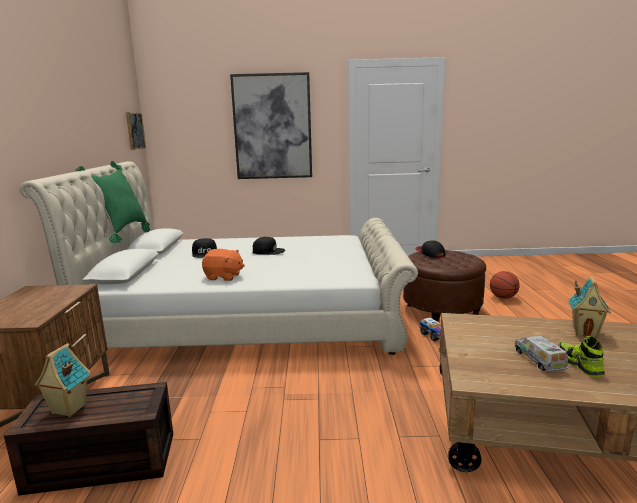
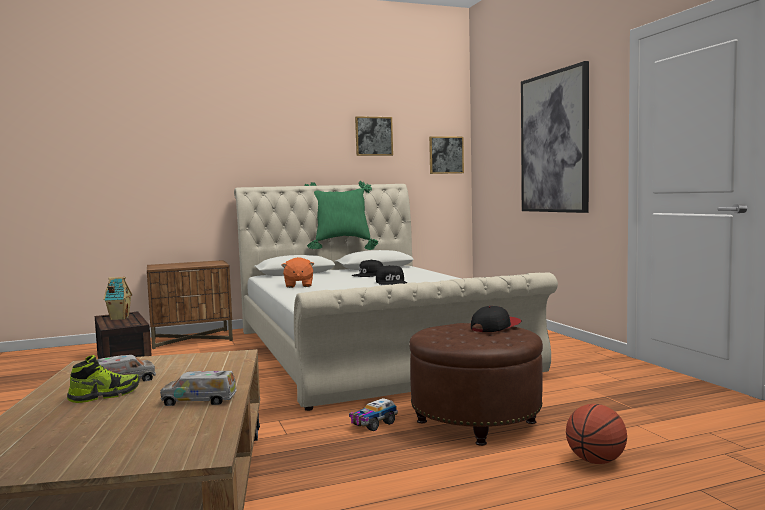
camera: 70 degrees right, 10 degrees down
toy house [568,276,611,338] -> toy truck [160,371,237,406]
none -> picture [355,116,393,156]

